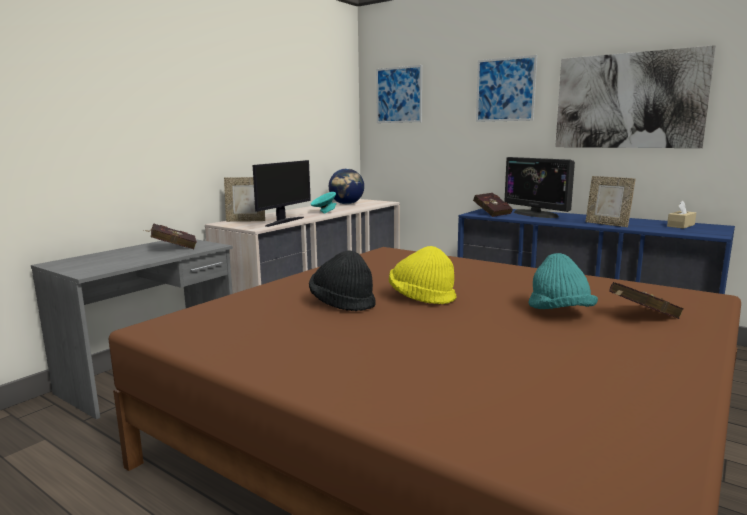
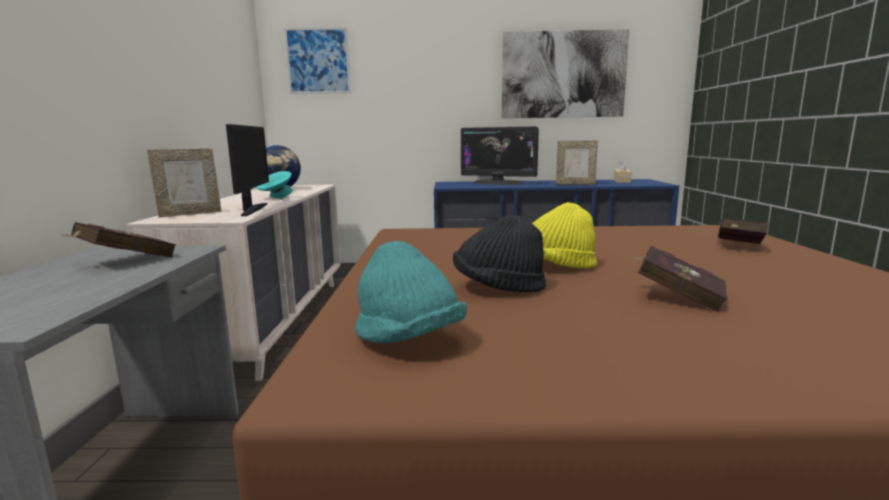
camera: 35 degrees left, 0 degrees up
red book [473,193,513,217] -> red book moved to [630,246,727,312]
picture [476,55,537,122] -> none
turquoise hat [529,253,598,309] -> turquoise hat moved to [355,241,467,344]

